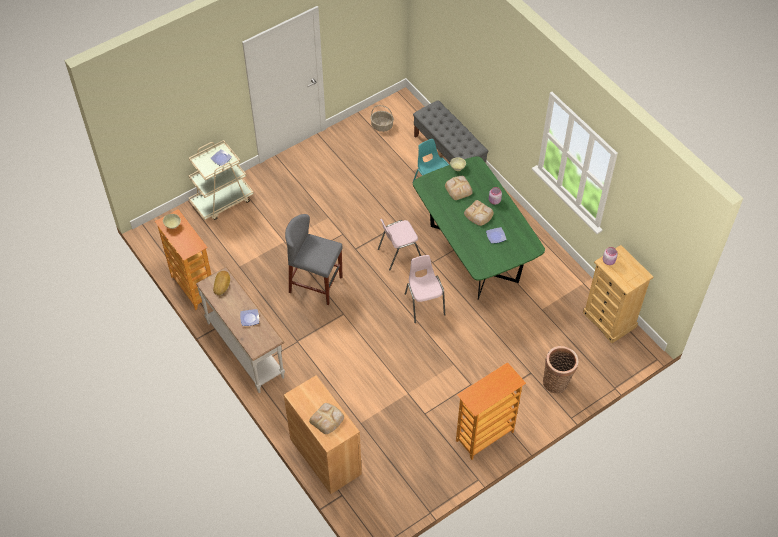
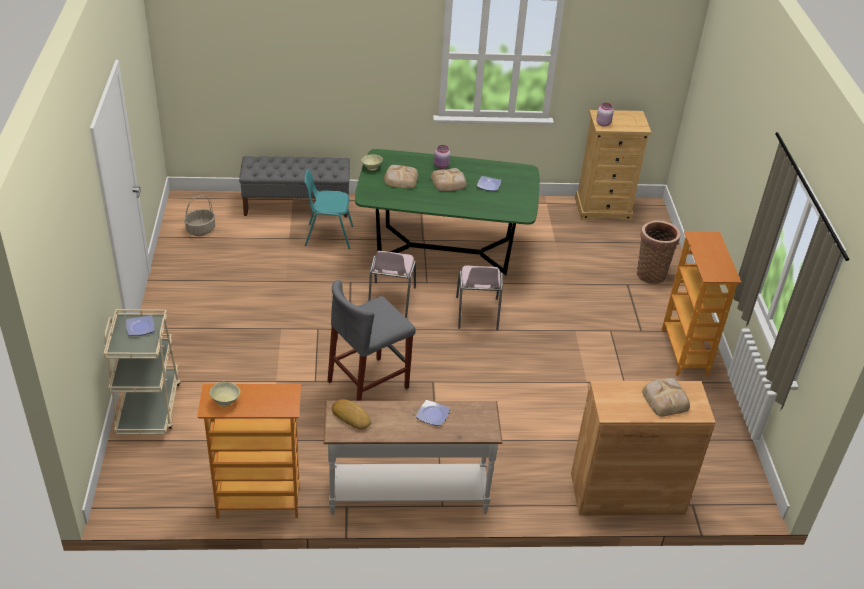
camera: 60 degrees left, 15 degrees down
pink chair [405,255,445,323] -> pink chair turned 105 degrees counterclockwise [456,266,503,330]

